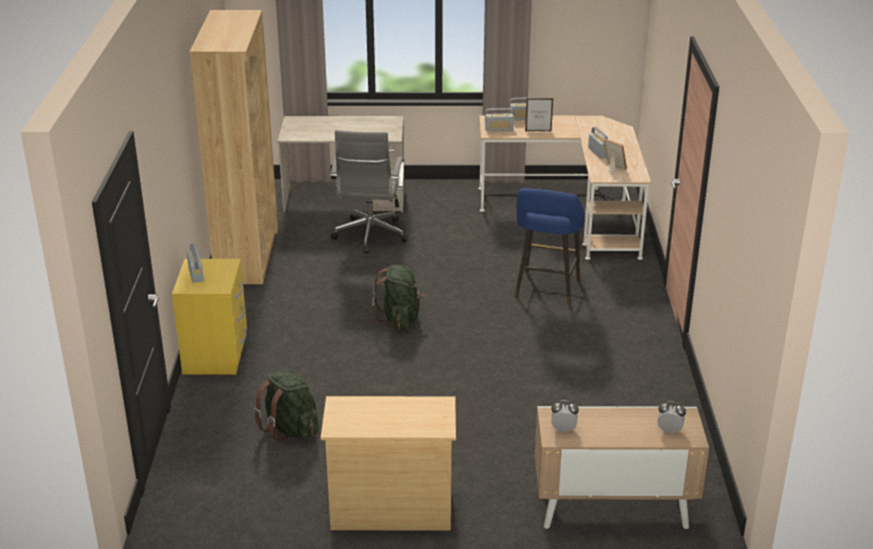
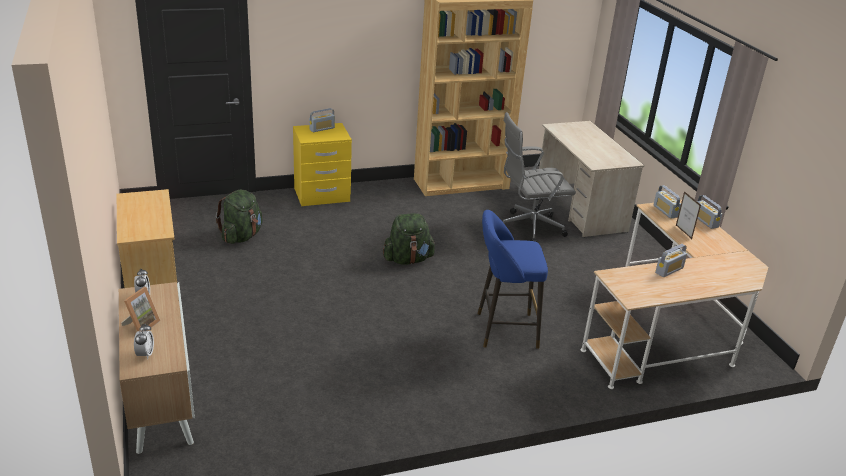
camera: 70 degrees right, 0 degrees up
picture frame [604,139,627,175] -> picture frame moved to [121,287,160,332]

